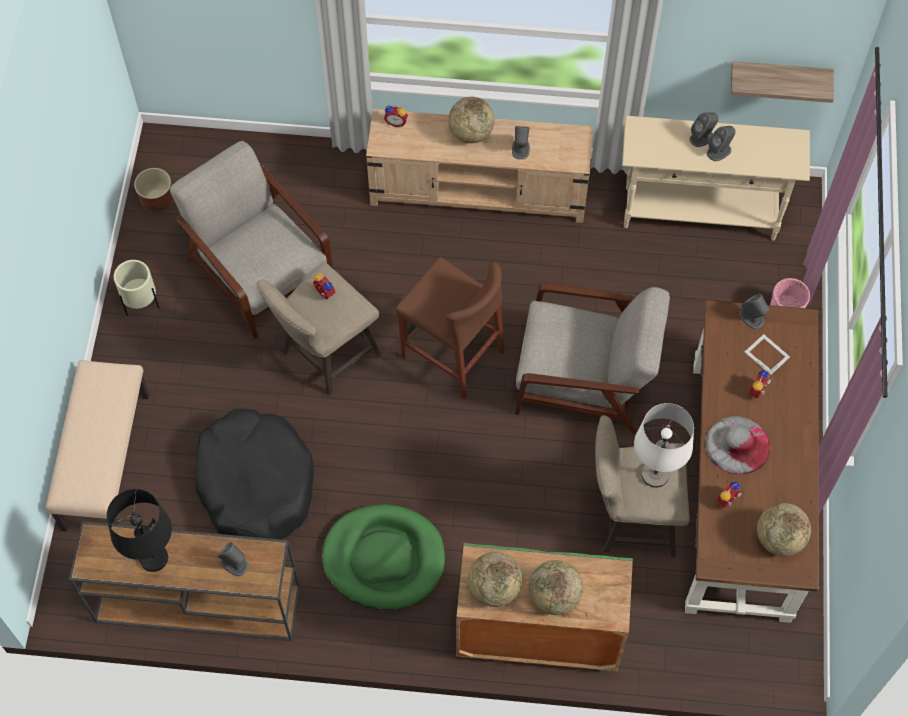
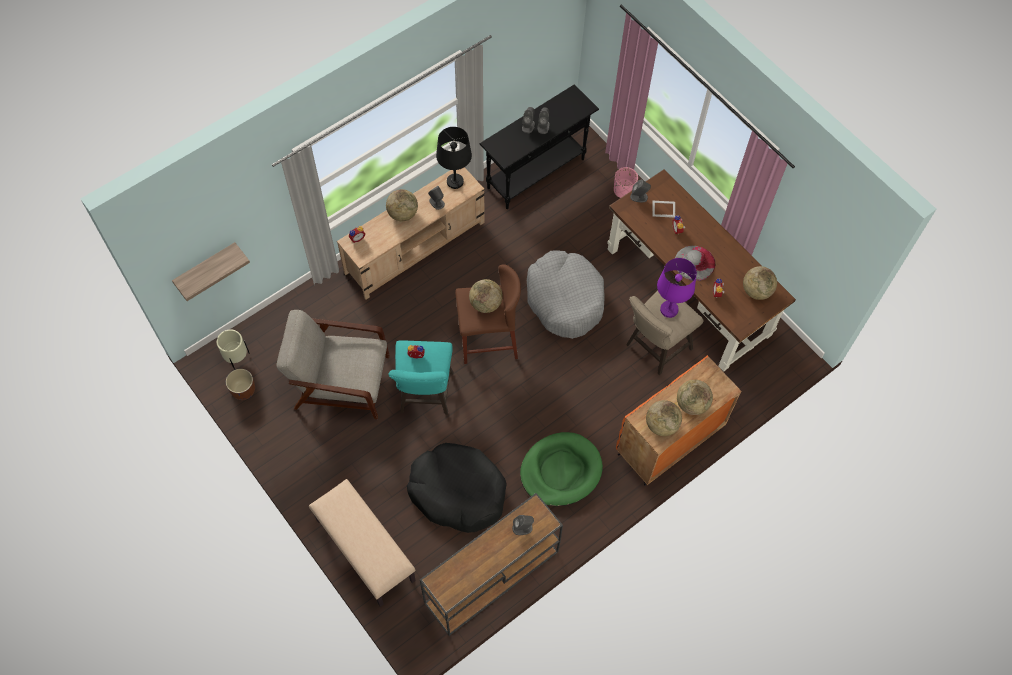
camera: 45 degrees left, 0 degrees up
black table lamp [107,489,172,572] -> black table lamp moved to [436,127,472,189]
beige planter [114,260,159,316] -> beige planter moved to [217,329,250,370]
beige stool [256,263,382,395] -> turquoise stool [388,341,453,415]
green cabinet [456,543,633,672] -> orange cabinet [616,355,741,486]
grey armchair [514,283,670,434] -> grey dog bed [527,251,605,339]
beige console table [622,116,810,240] -> black console table [479,84,599,209]
white table lamp [634,403,694,488] -> purple table lamp [657,258,697,318]
shelf [731,61,834,103] -> shelf moved to [172,242,250,301]
none -> globe [469,279,503,313]

